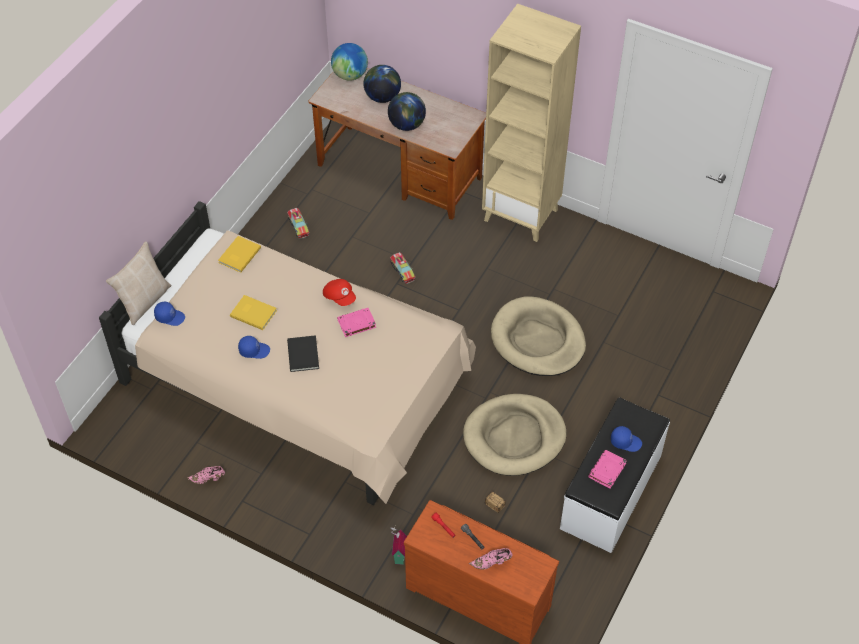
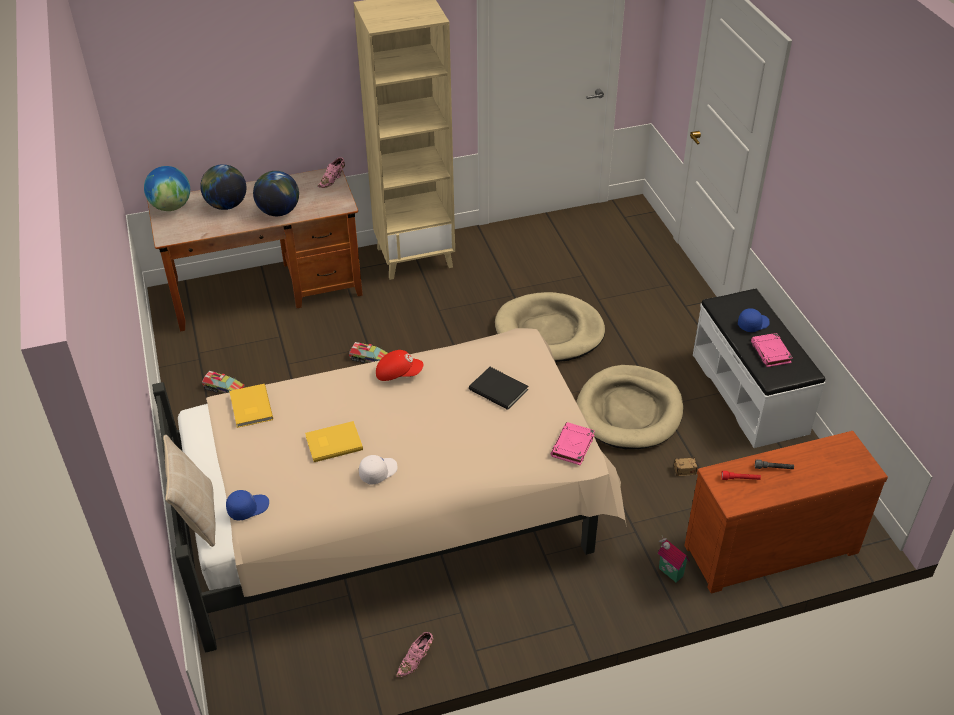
camera: 45 degrees left, 10 degrees down
blue cap [238,336,270,359] -> white cap [359,455,398,484]
black book [287,335,319,372] -> black book moved to [469,367,528,410]
pink book [337,308,376,337] -> pink book moved to [551,422,595,465]
pink shoe [469,548,513,569] -> pink shoe moved to [318,157,345,188]

